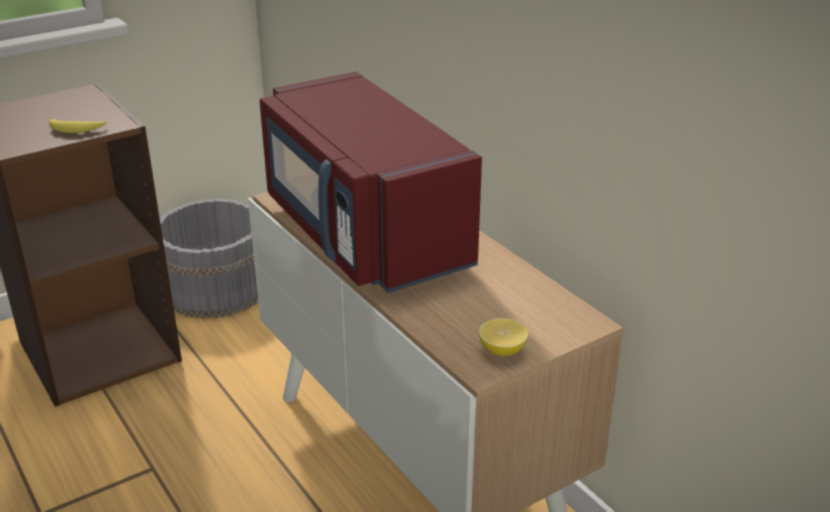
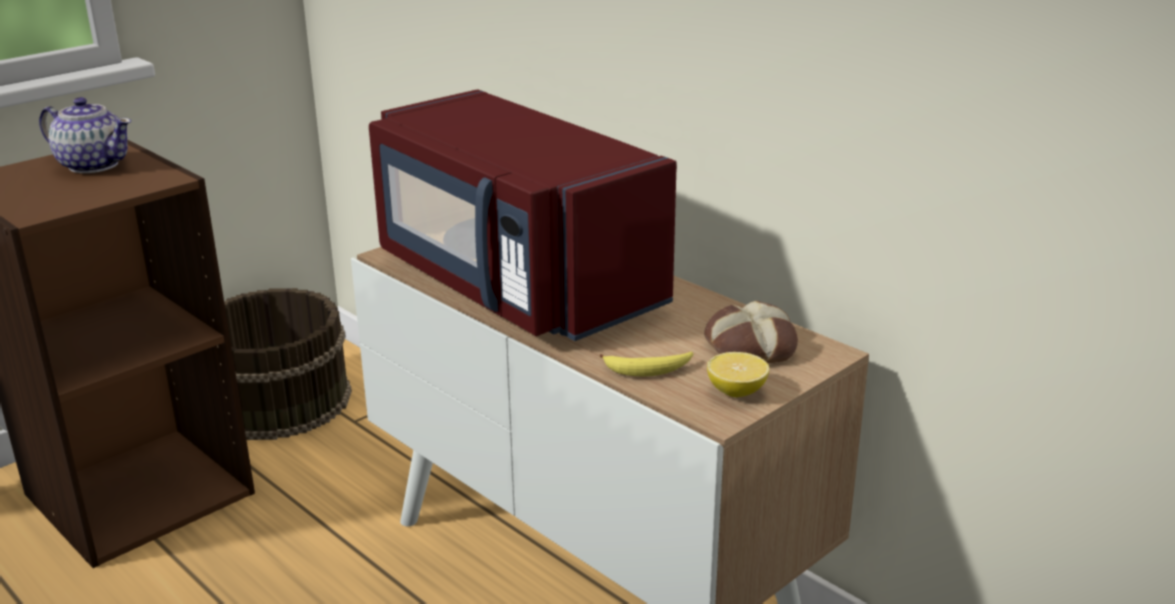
camera: 10 degrees left, 5 degrees down
banana [49,118,107,133] -> banana moved to [600,351,693,376]
grey bucket [160,198,258,319] -> brown bucket [224,288,352,440]
none -> teapot [39,97,131,173]
none -> bread [704,301,798,363]

